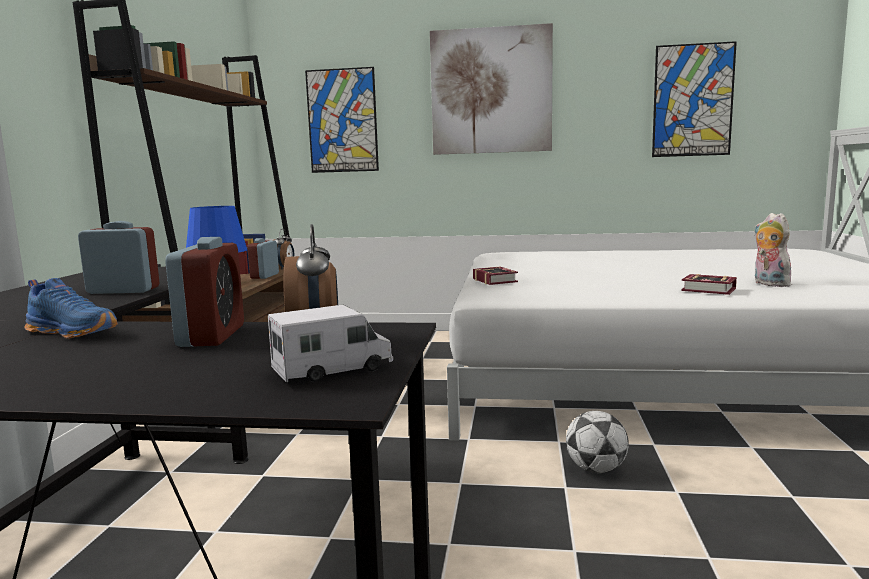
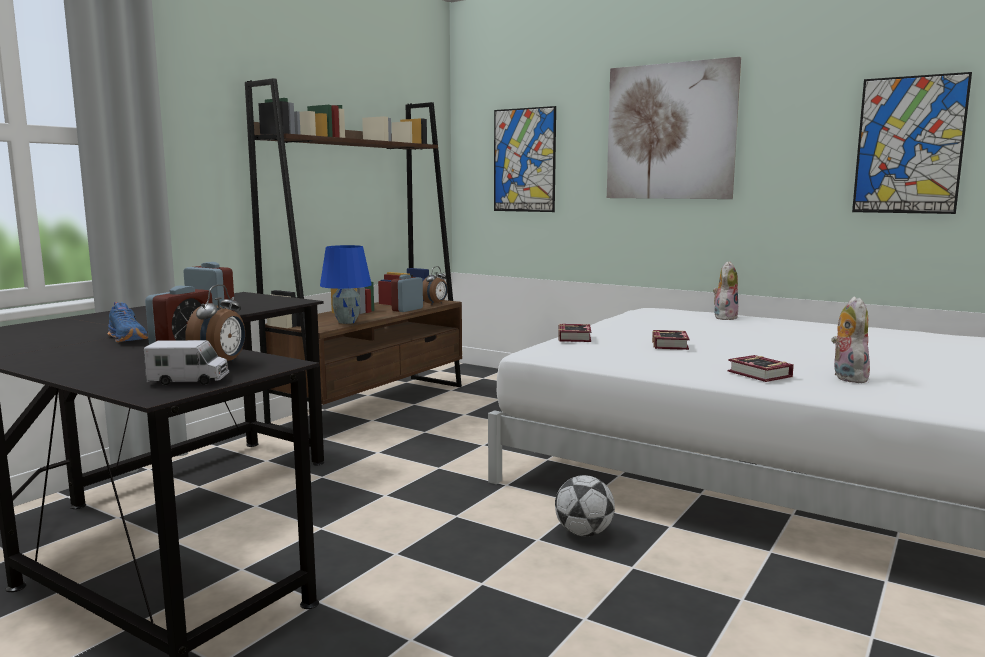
camera: 25 degrees right, 0 degrees up
none -> book [652,330,689,350]
none -> plush toy [713,261,738,320]

